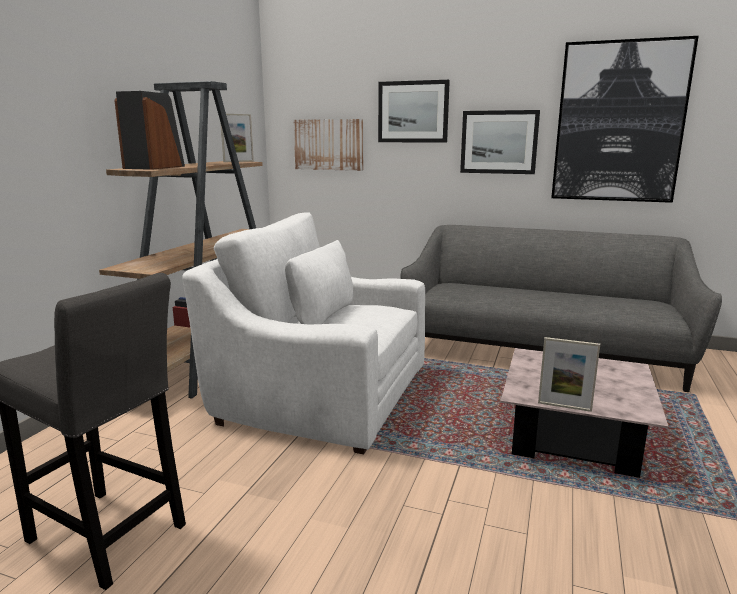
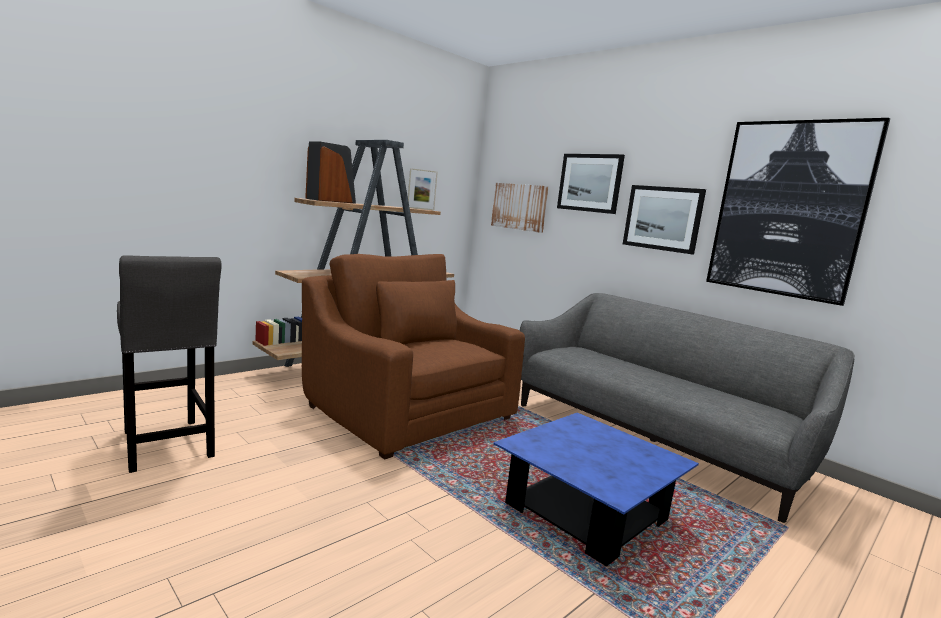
camera: 25 degrees right, 5 degrees down
white armchair [182,213,425,454] -> brown armchair [302,254,525,459]
pink coffee table [501,348,669,478] -> blue coffee table [493,412,699,566]
picture frame [538,337,600,412] -> none

